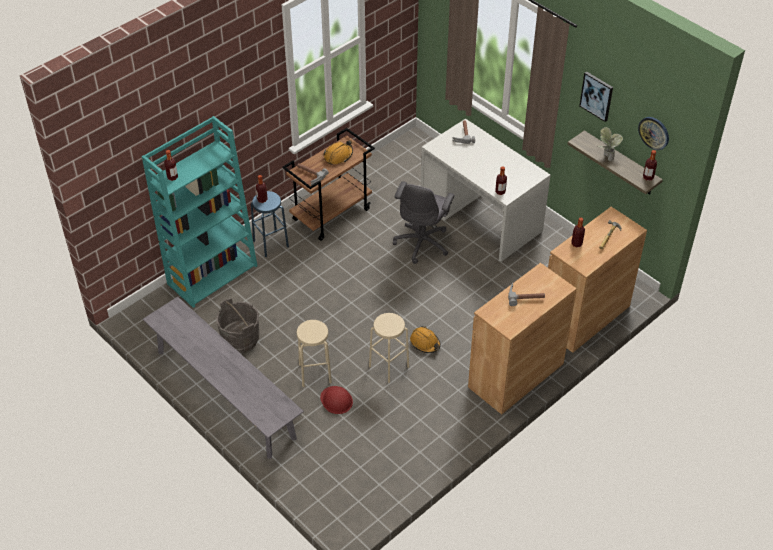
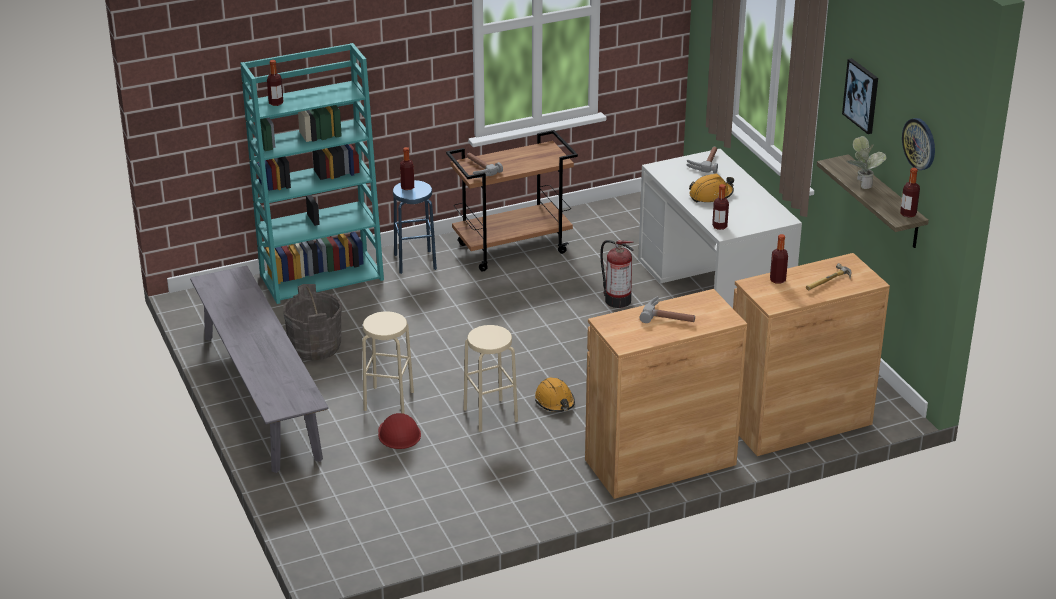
camera: 20 degrees right, 15 degrees down
orange hard hat [323,140,353,165] -> orange hard hat moved to [689,174,734,202]
grey office chair [393,181,454,264] -> fire extinguisher [601,240,634,308]

